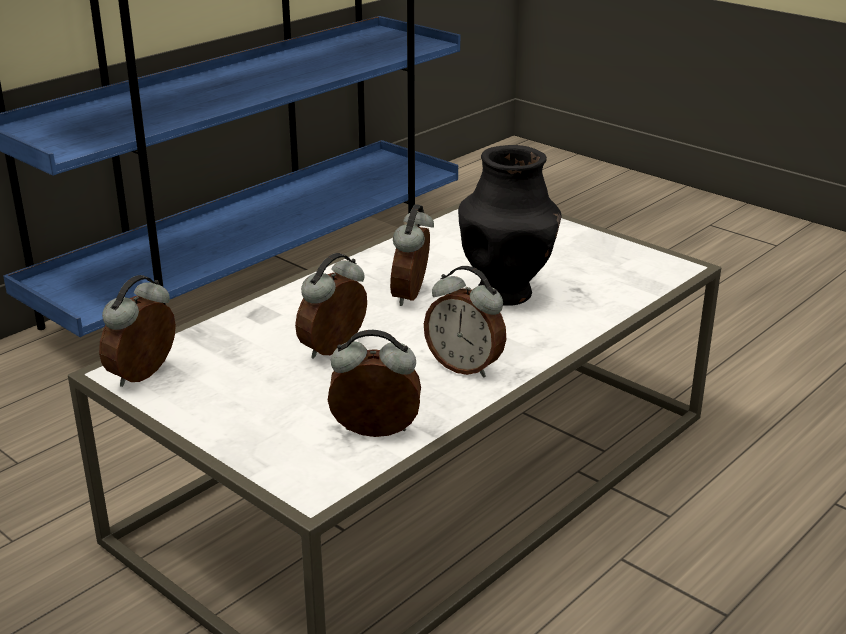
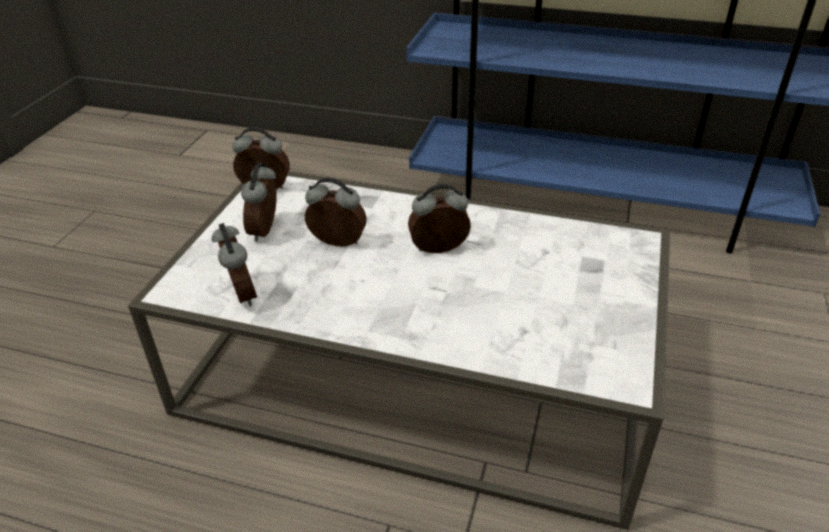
camera: 65 degrees right, 10 degrees up
alarm clock [424,266,506,378] -> alarm clock moved to [241,163,276,242]
black vase [458,145,562,306] -> none

